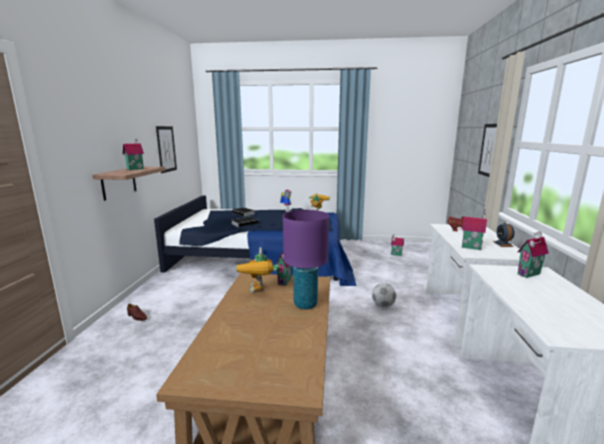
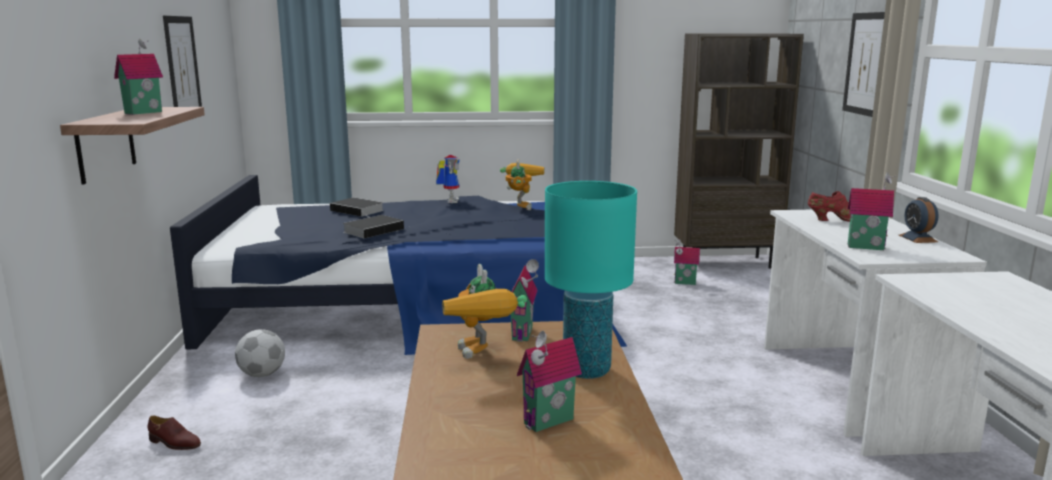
camera: 10 degrees left, 0 degrees up
purple table lamp [283,210,329,309] -> turquoise table lamp [545,181,637,379]
football [372,283,396,307] -> football moved to [235,329,285,377]
toy house [517,231,549,278] -> toy house moved to [517,331,582,432]
none -> brown bookcase [674,34,804,269]

